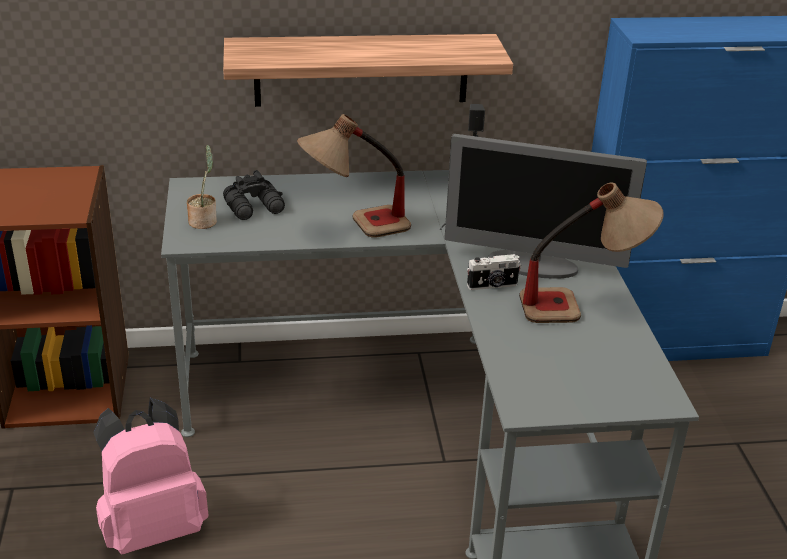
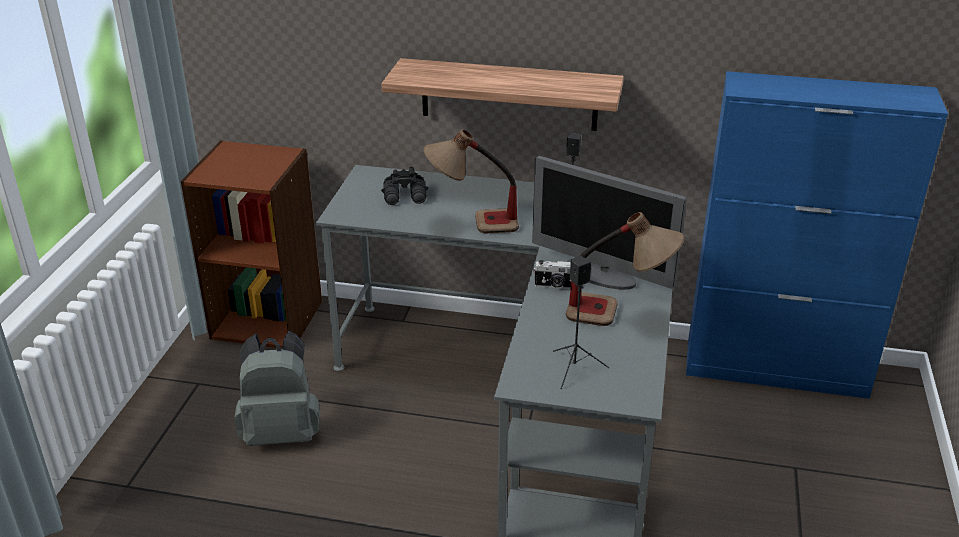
camera: 20 degrees right, 0 degrees up
pink backpack [93,398,209,554] -> grey backpack [234,331,320,446]
potted plant [187,145,217,229] -> none
none -> black speaker [553,256,609,389]

